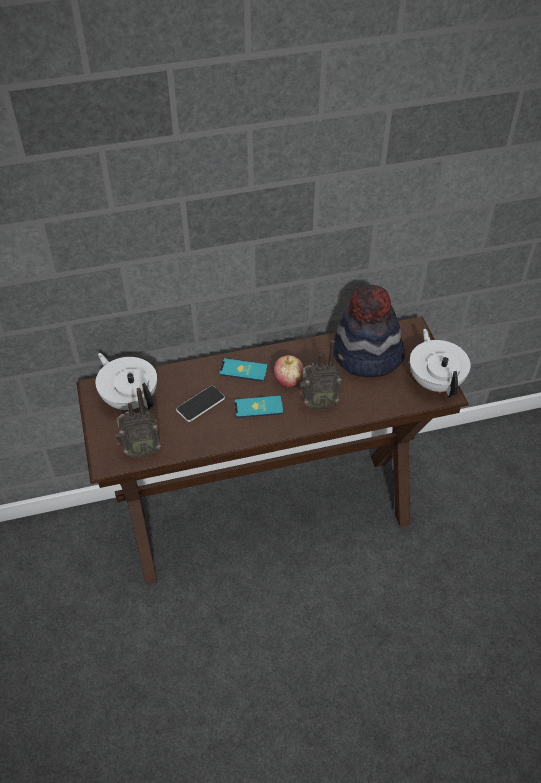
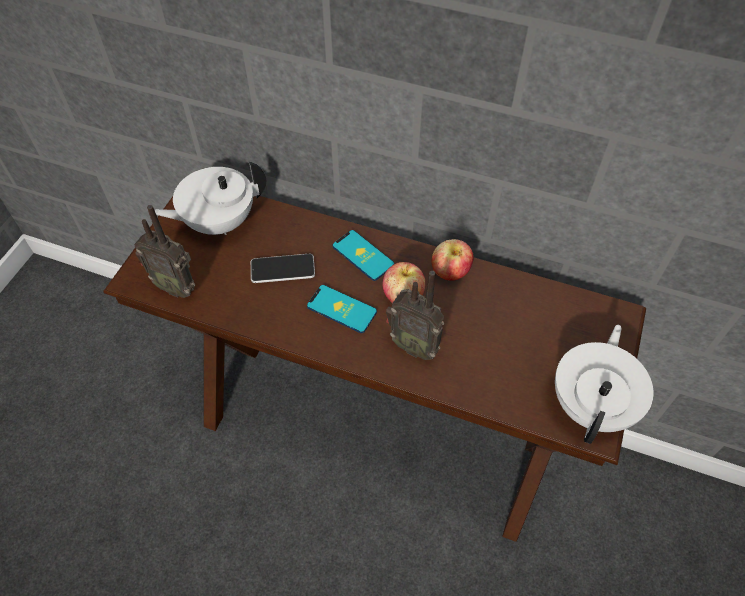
camera: 35 degrees right, 5 degrees up
white teapot [96,353,157,410] -> white teapot turned 105 degrees counterclockwise [155,162,266,235]
hat [334,284,405,377] -> none
none -> apple [431,239,474,281]

